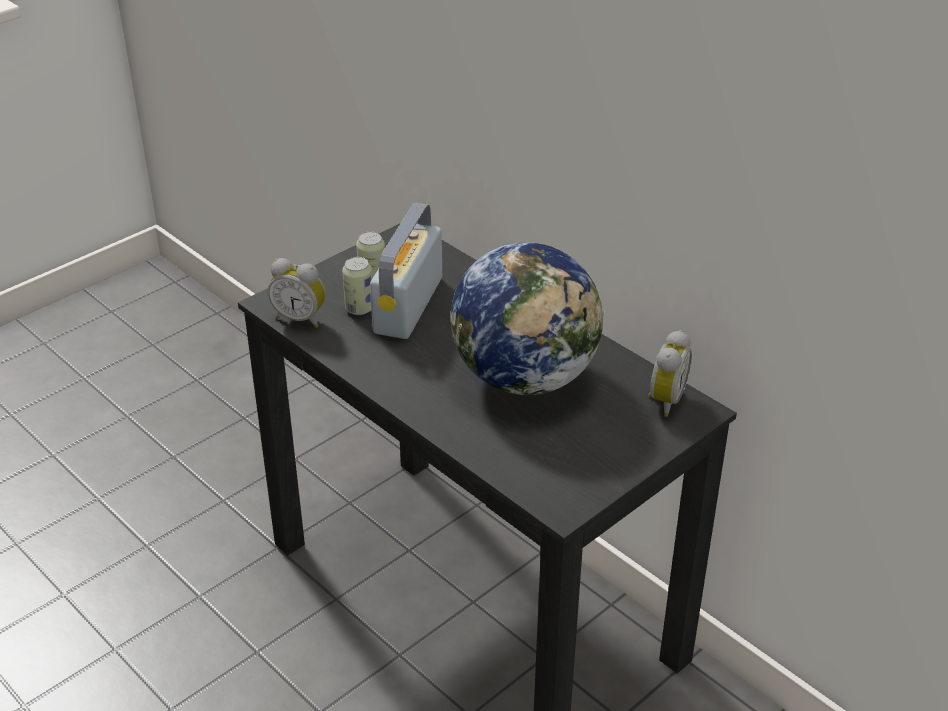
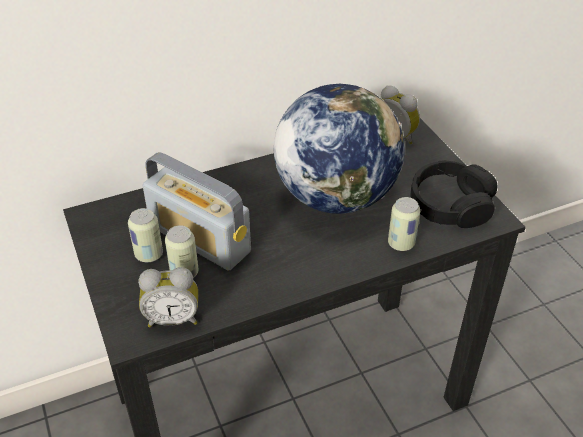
camera: 70 degrees left, 5 degrees up
alarm clock [268,258,325,328] -> alarm clock turned 45 degrees clockwise [138,267,198,328]
none -> can [388,197,420,251]
none -> black headphones [411,160,497,228]

